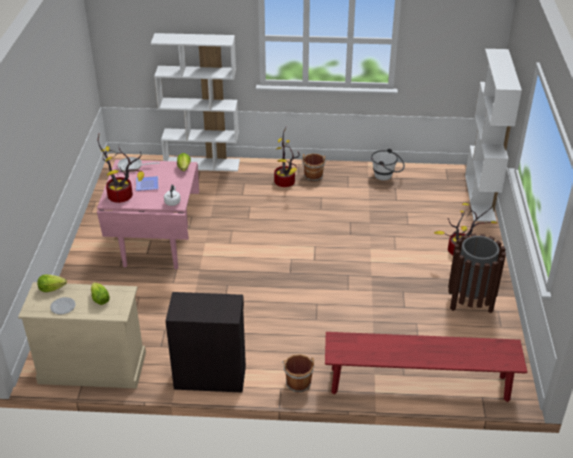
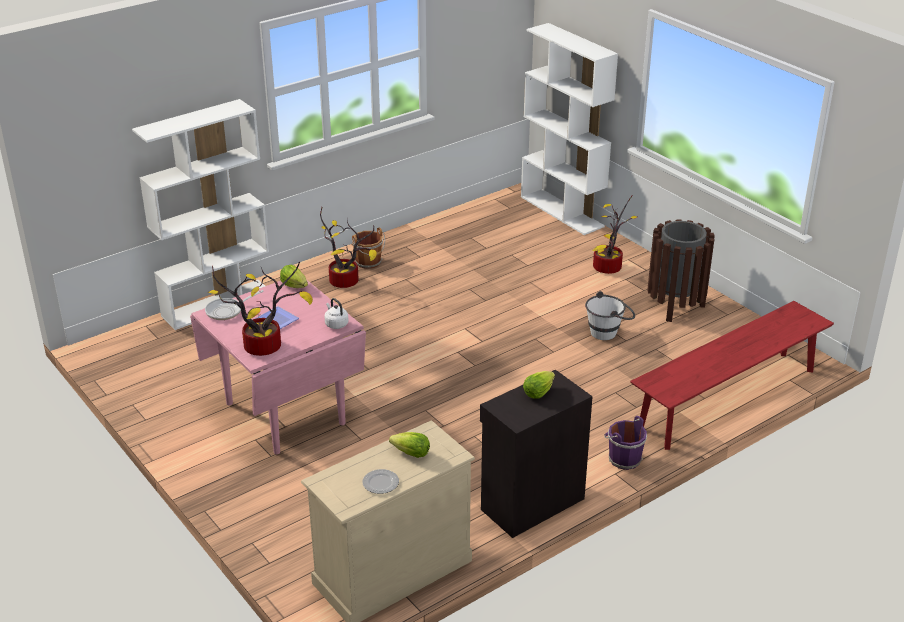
camera: 40 degrees left, 5 degrees down
lettuce [37,275,67,292] -> lettuce moved to [523,371,555,399]
brown bucket [282,354,315,393] -> purple bucket [604,416,647,470]
white bucket [371,148,405,181] -> white bucket moved to [585,291,635,340]

